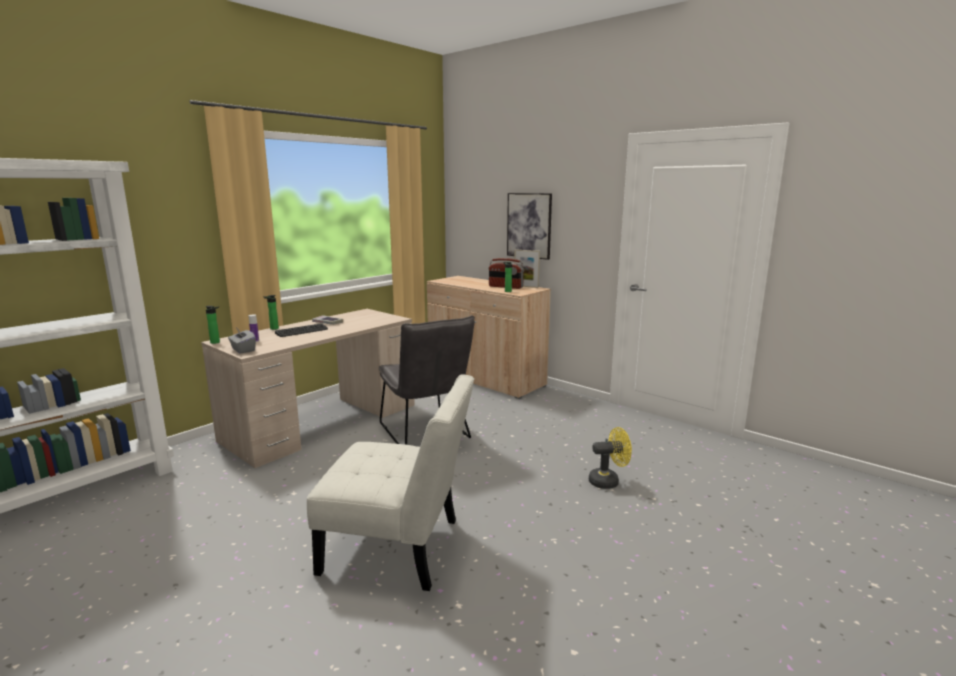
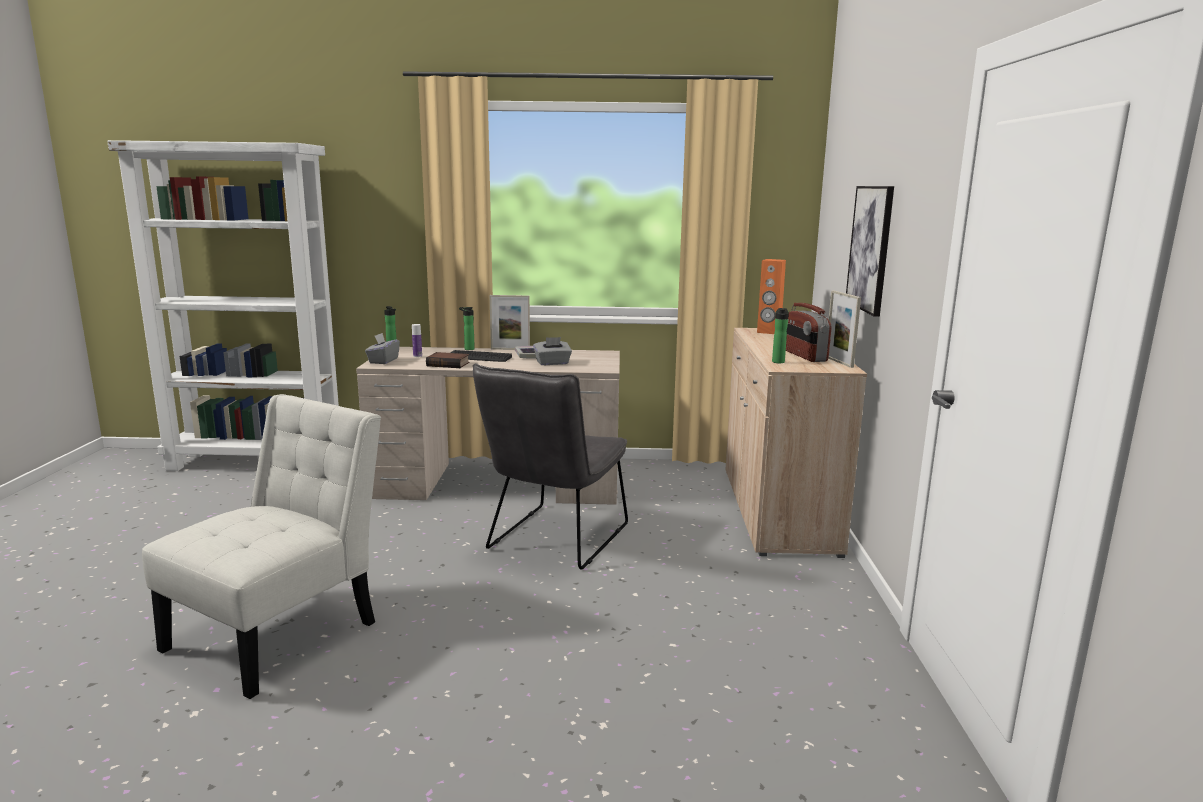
camera: 50 degrees right, 0 degrees up
white chair [307,374,474,591] -> white chair turned 120 degrees counterclockwise [142,394,381,699]
yellow fan [589,427,632,489] -> none
none -> book [426,352,469,368]
none -> picture frame [490,295,530,350]
none -> grey tissue box [533,337,572,365]
none -> orange speaker [757,259,786,334]

